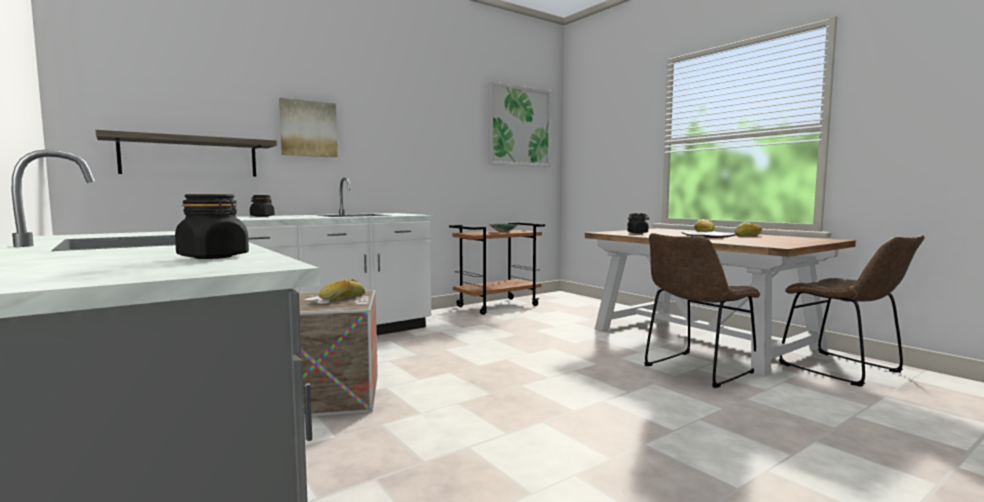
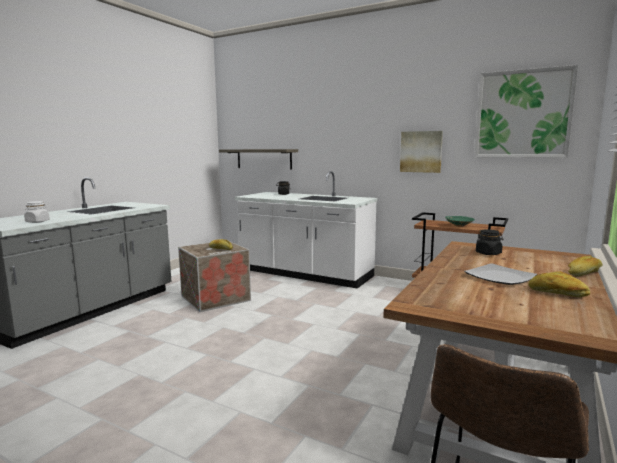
camera: 65 degrees right, 5 degrees up
black jar [175,194,249,259] -> white jar [24,201,50,223]
picture [279,98,338,157] -> picture moved to [400,131,443,173]
brown chair [644,233,760,388] -> none

